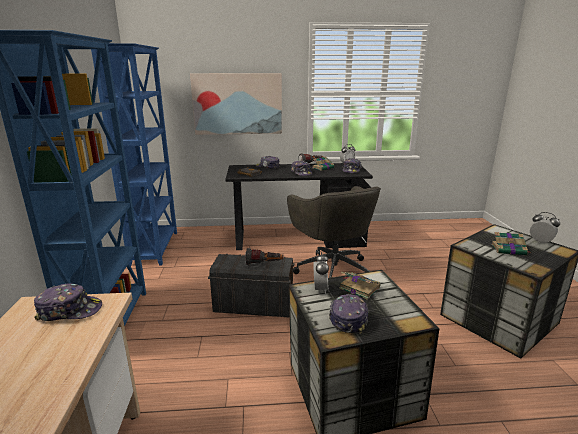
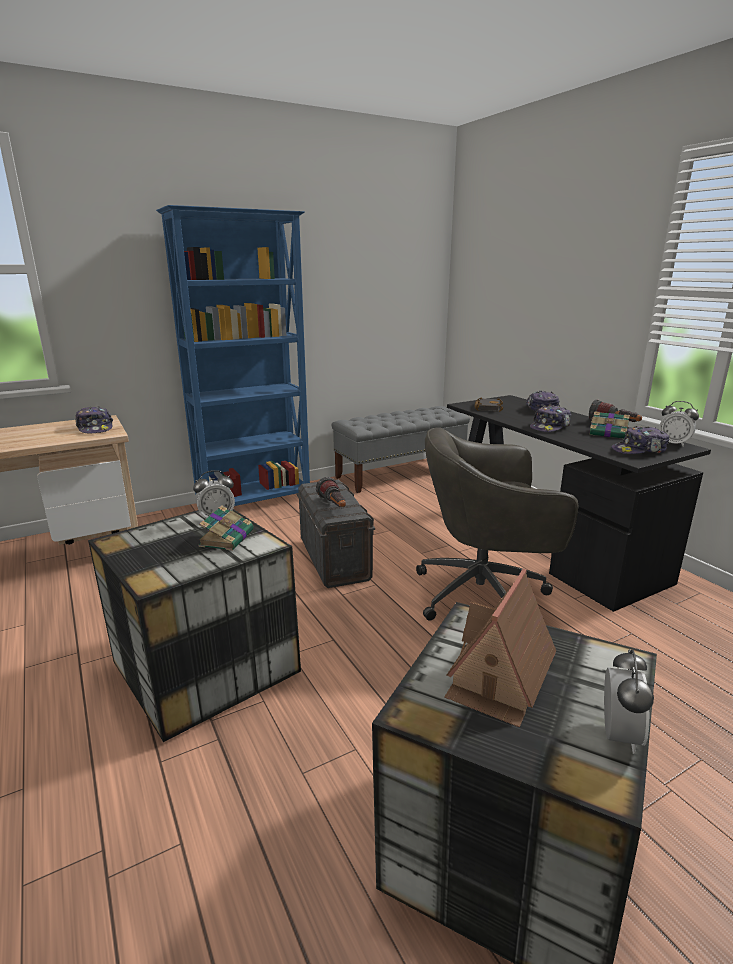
camera: 65 degrees right, 0 degrees up
blue bookcase [91,43,177,266] -> grey bench [332,406,470,493]
picture [190,73,282,135] -> none
grey office chair [287,186,381,278] -> grey office chair turned 45 degrees clockwise [416,427,578,621]
cap [329,294,369,334] -> none
book [491,232,530,255] -> toy house [444,569,556,727]

